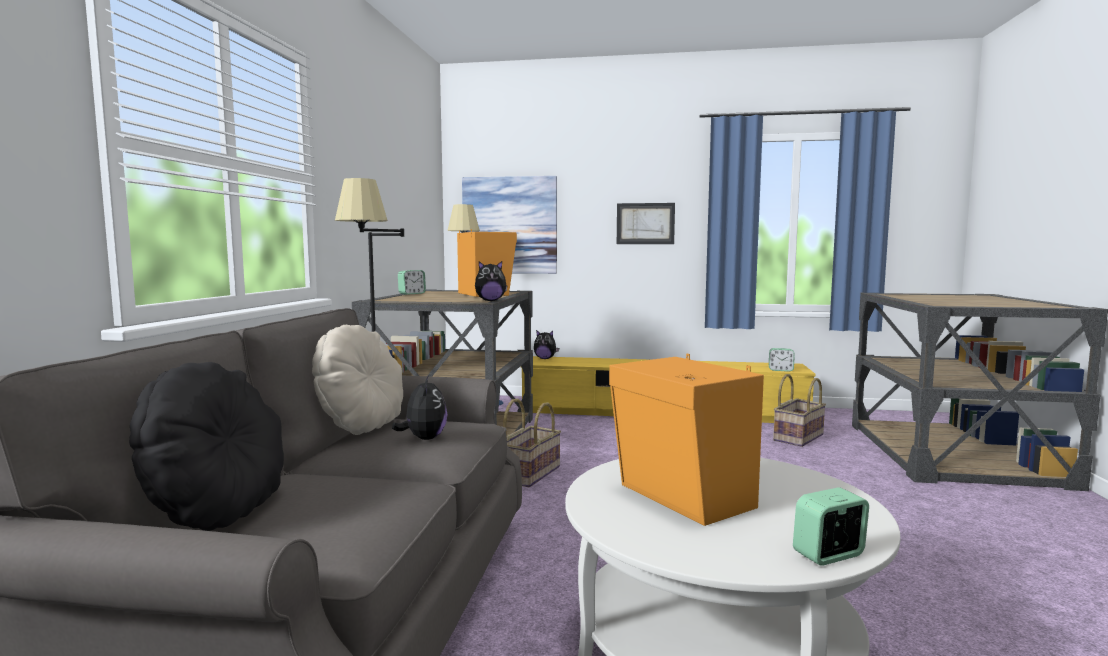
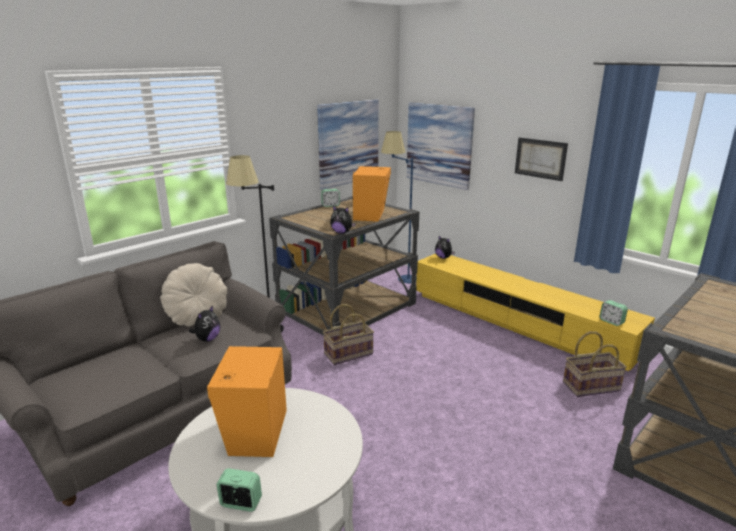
camera: 35 degrees right, 15 degrees up
black pillow [129,362,284,531] -> none
none -> picture [317,99,379,190]

